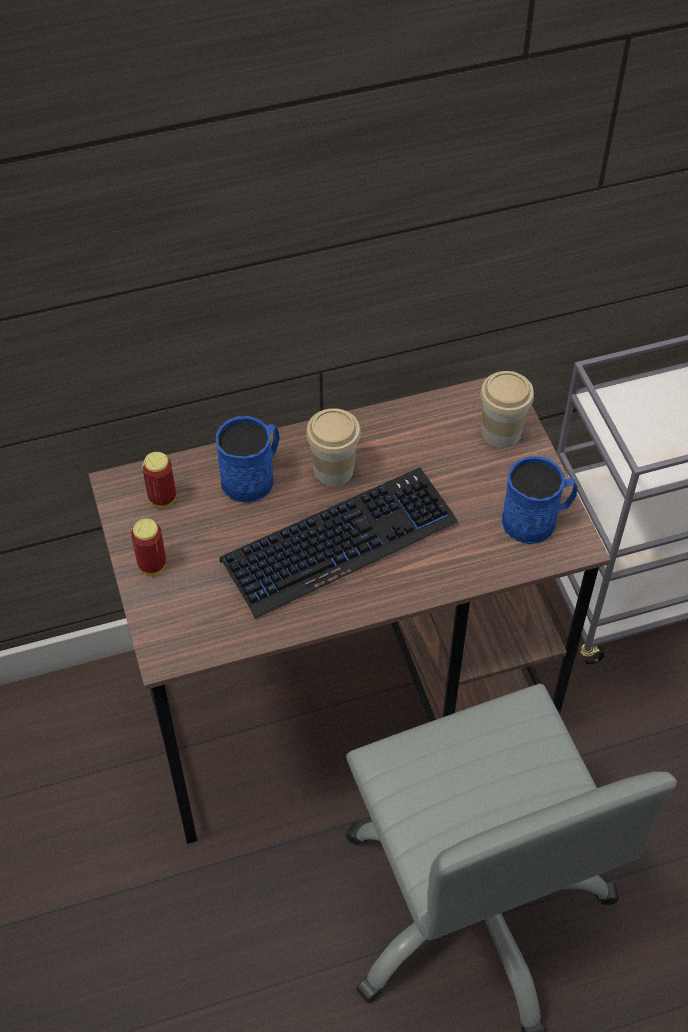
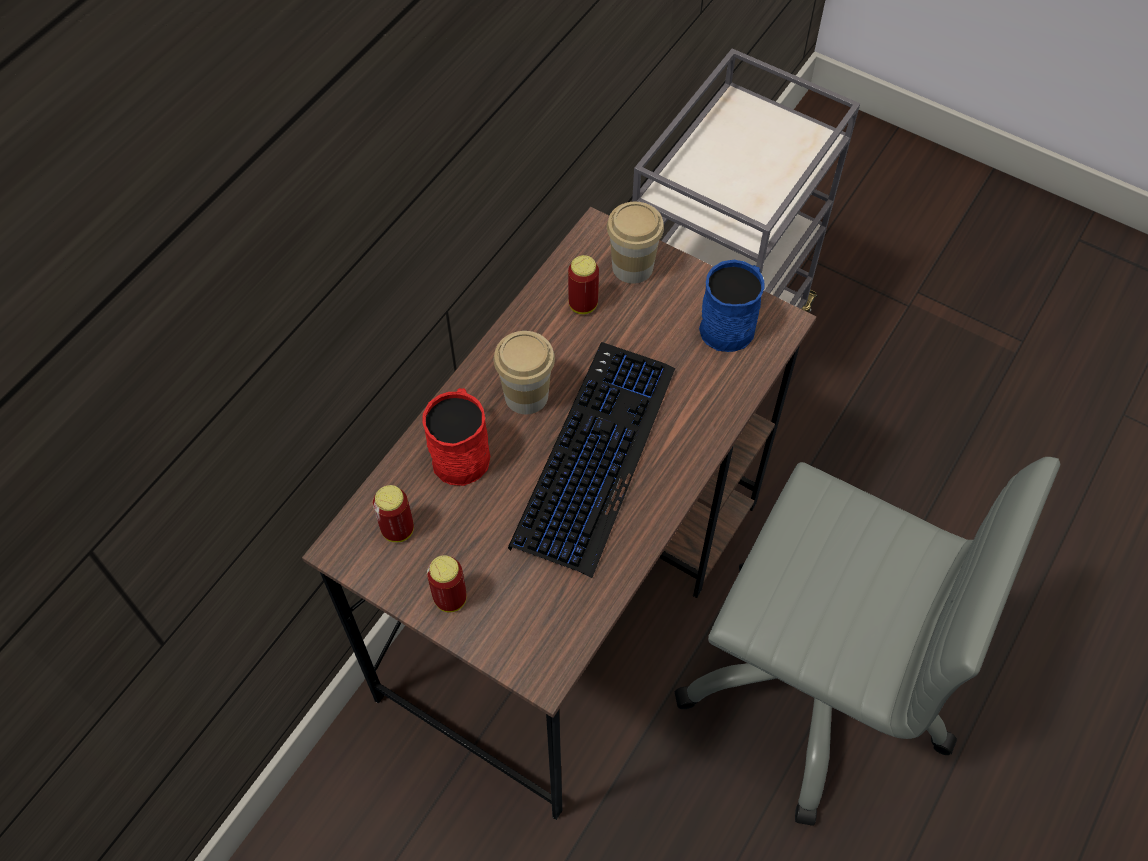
camera: 40 degrees left, 5 degrees up
blue mug [216,416,279,503] -> red mug [422,388,490,486]
none -> can [568,255,599,314]

